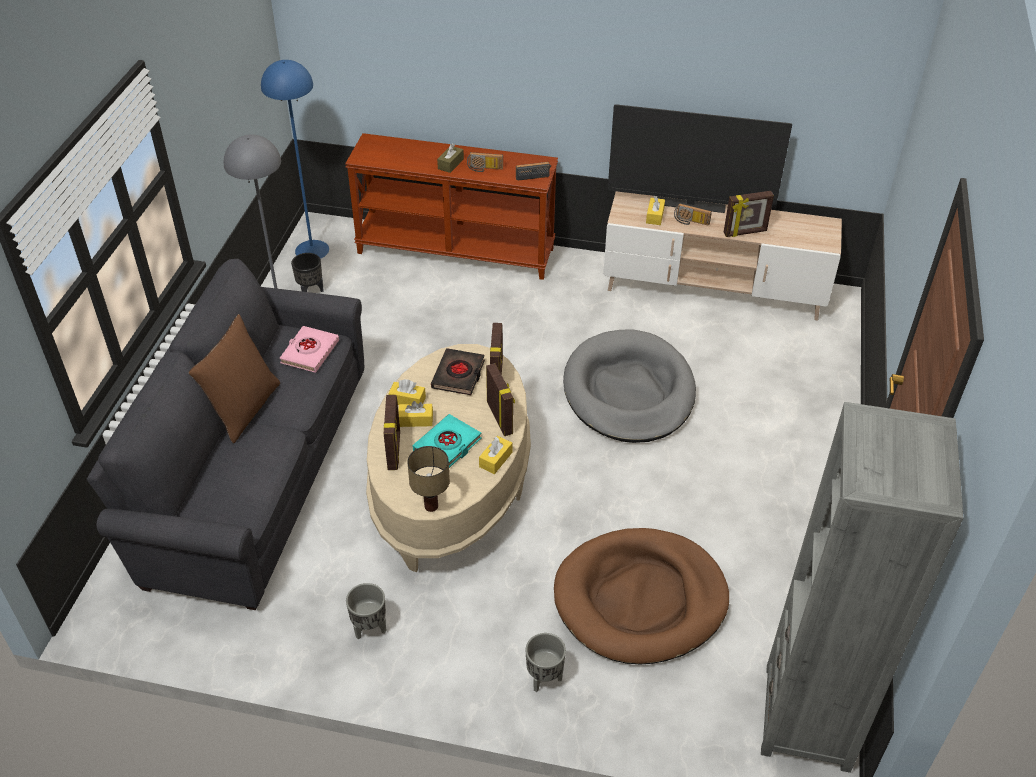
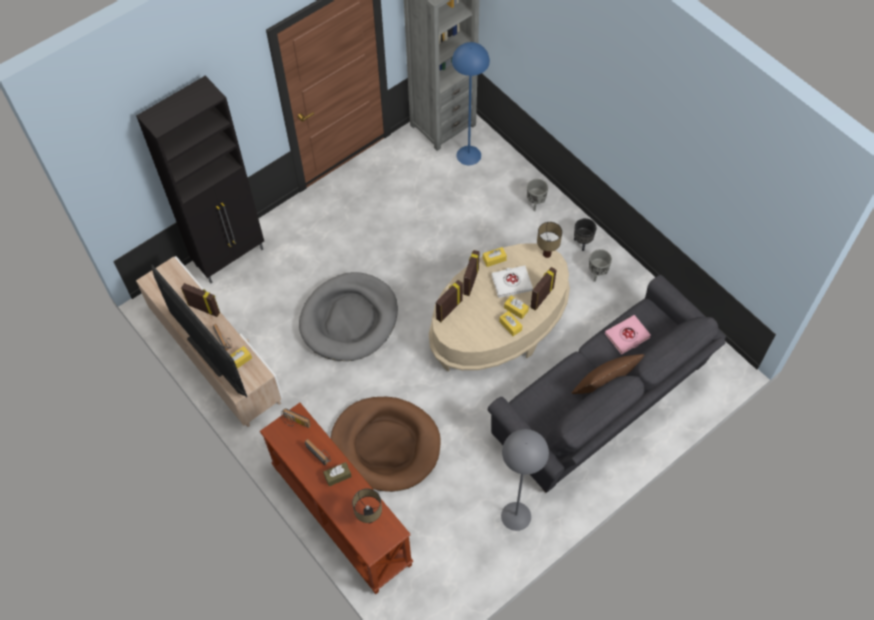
camera: 140 degrees left, 15 degrees up
blue floor lamp [261,60,329,259] -> blue floor lamp moved to [452,42,490,165]
pink book [280,326,339,373] -> pink book moved to [605,315,651,355]
black planter [291,253,323,292] -> black planter moved to [574,218,596,251]
turquoise book [412,414,482,468] -> white book [491,265,533,298]
black book [431,348,485,395] -> none
brown dog bed [554,528,729,664] -> brown dog bed moved to [330,397,441,492]
none -> black cabinet [136,76,264,283]
none -> table lamp [352,488,382,523]

